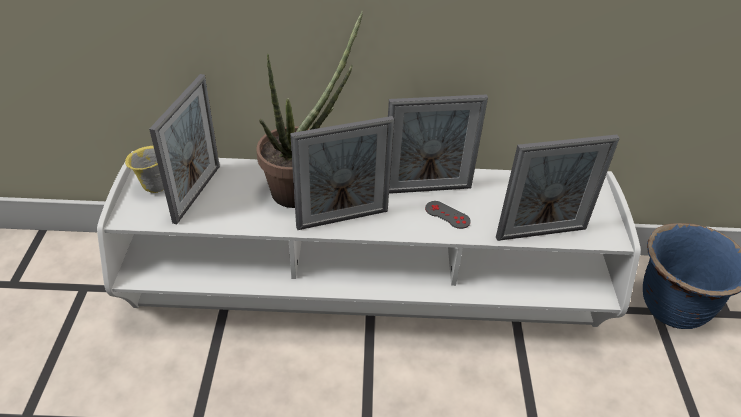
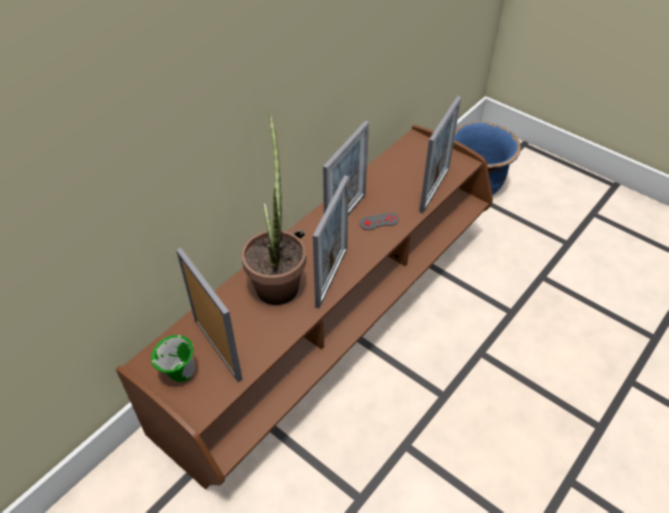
camera: 50 degrees left, 5 degrees up
white tv stand [97,151,641,327] -> brown tv stand [116,125,493,490]
yellow mug [125,146,164,193] -> green mug [151,335,195,382]

